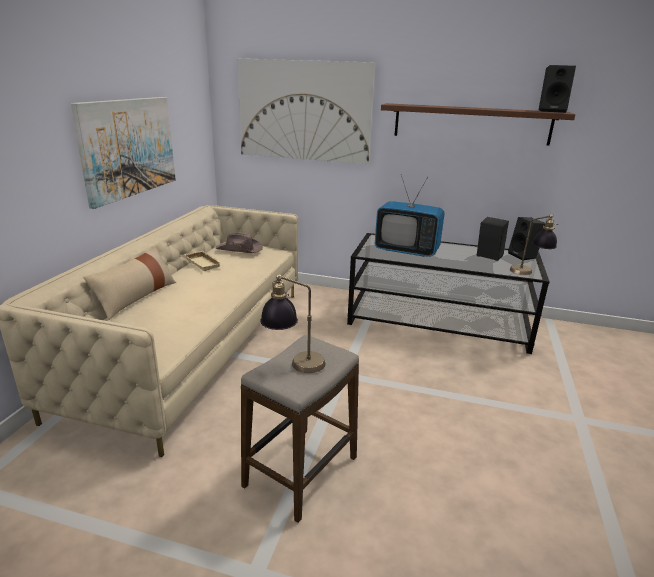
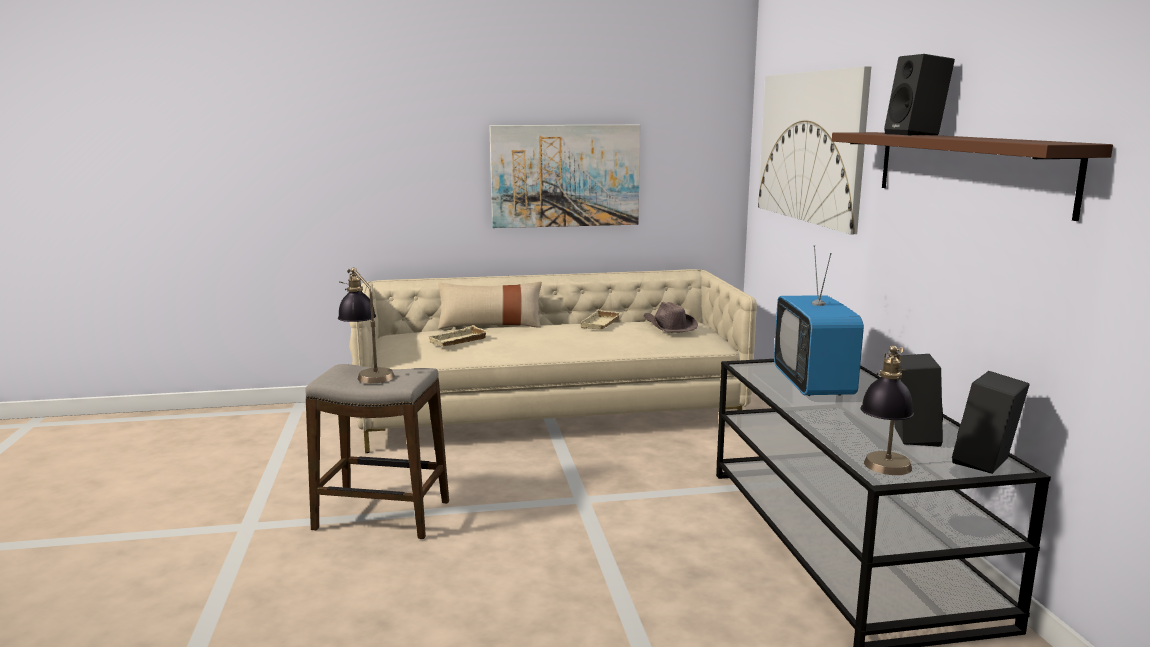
camera: 65 degrees right, 10 degrees down
black speaker [539,65,576,113] -> black speaker moved to [884,54,955,136]
none -> beige tray [429,325,489,347]

